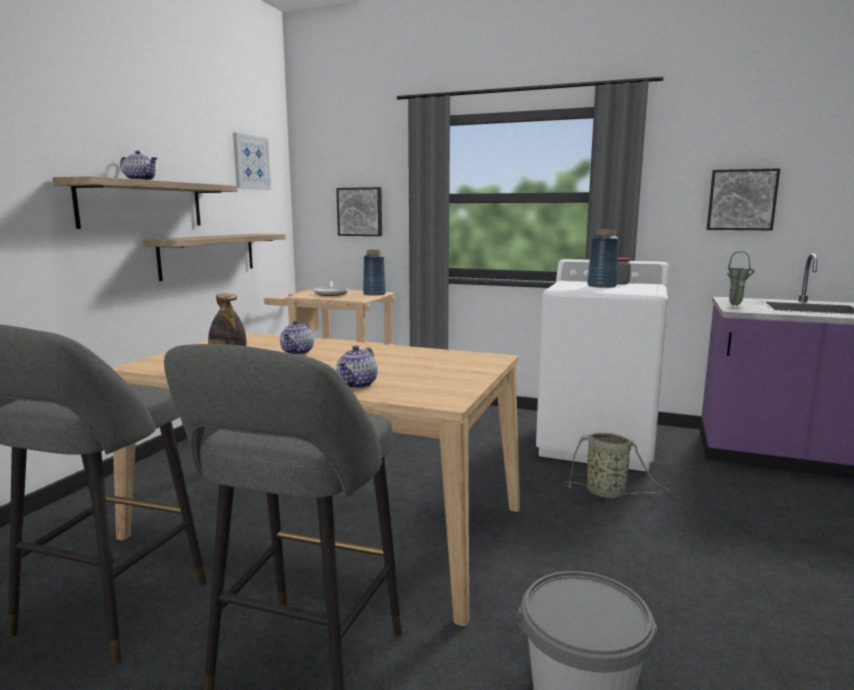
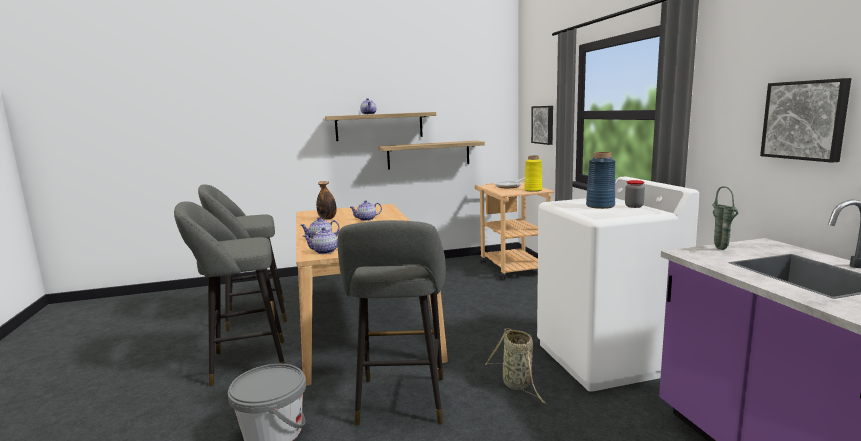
camera: 55 degrees right, 0 degrees up
picture [233,132,271,190] -> none
blue vase [363,250,386,295] -> yellow vase [524,155,542,192]
none -> teapot [303,227,339,254]
none -> grey stool [338,220,446,426]

